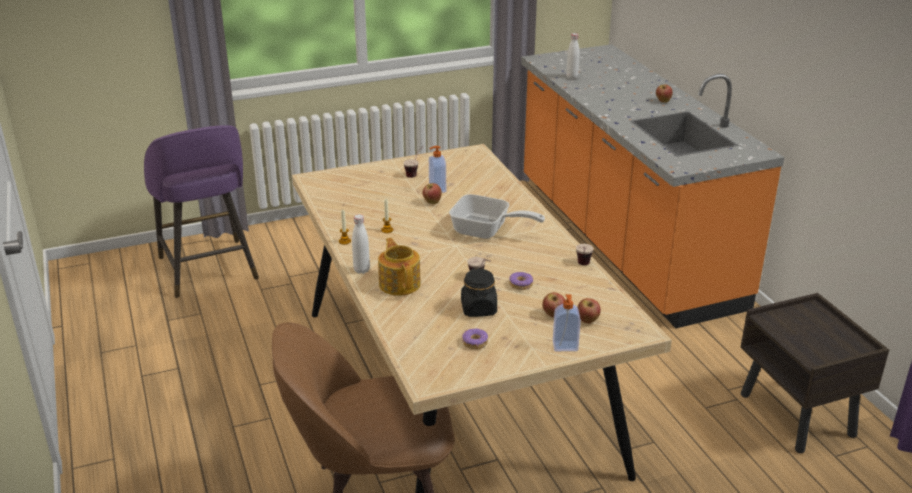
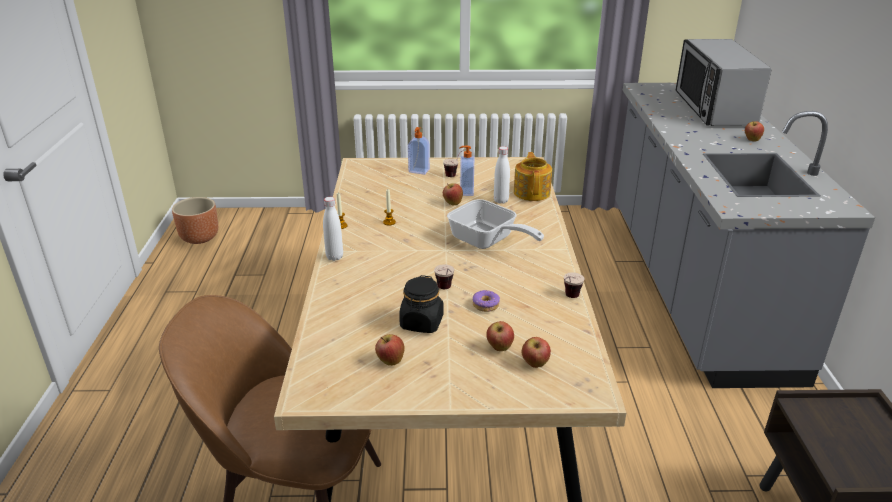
camera: 20 degrees right, 0 degrees up
purple stool [144,125,259,298] -> none
teapot [378,238,421,296] -> teapot moved to [514,152,552,201]
donut [462,329,488,349] -> apple [375,334,404,366]
orange counter [521,44,785,328] -> grey counter [615,83,875,388]
soap dispenser [553,295,581,351] -> soap dispenser moved to [408,127,430,175]
white bottle [566,33,580,79] -> white bottle moved to [494,146,510,203]
none -> brown planter [172,197,218,244]
none -> microwave [675,39,772,126]

